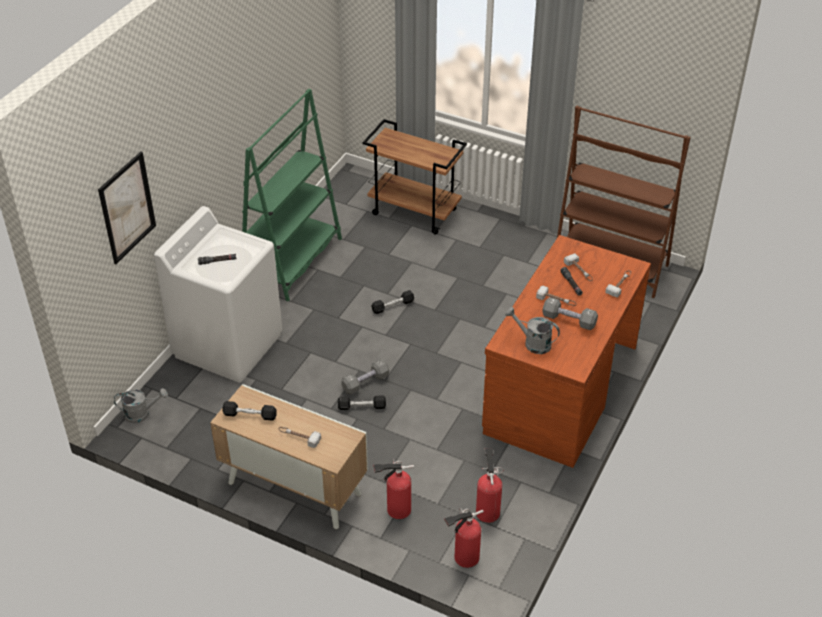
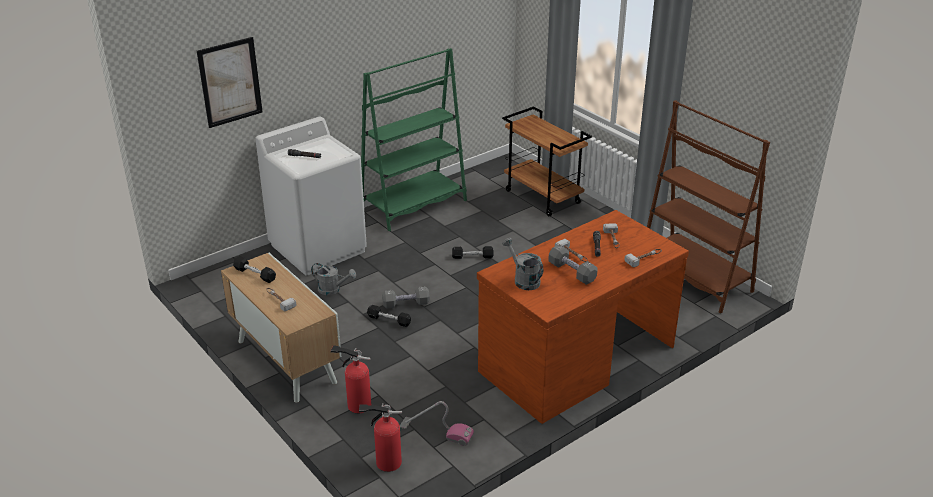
camera: 25 degrees right, 10 degrees down
grey watering can [114,388,168,423] -> grey watering can moved to [311,263,356,295]
fire extinguisher [476,448,504,523] -> vacuum cleaner [400,401,474,446]

